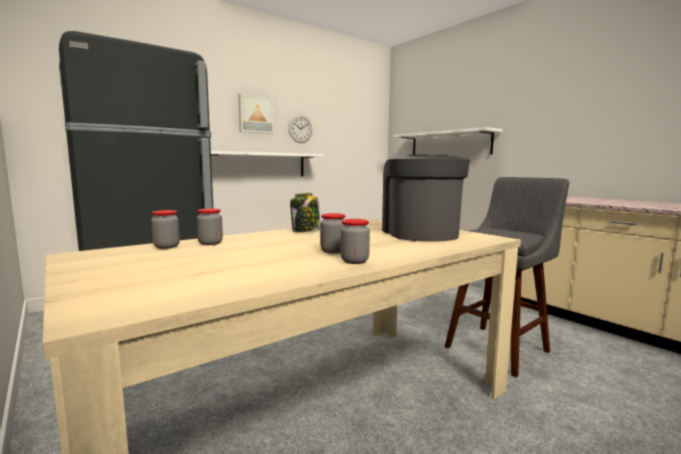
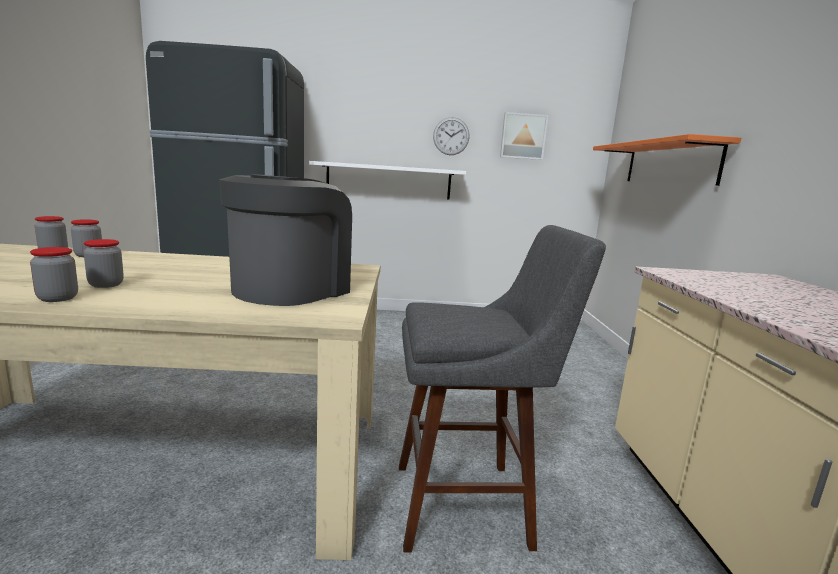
camera: 35 degrees right, 5 degrees up
picture [238,94,274,134] -> picture moved to [500,112,548,160]
jar [290,193,320,232] -> none
white shelf [393,127,503,155] -> orange shelf [593,134,741,186]

